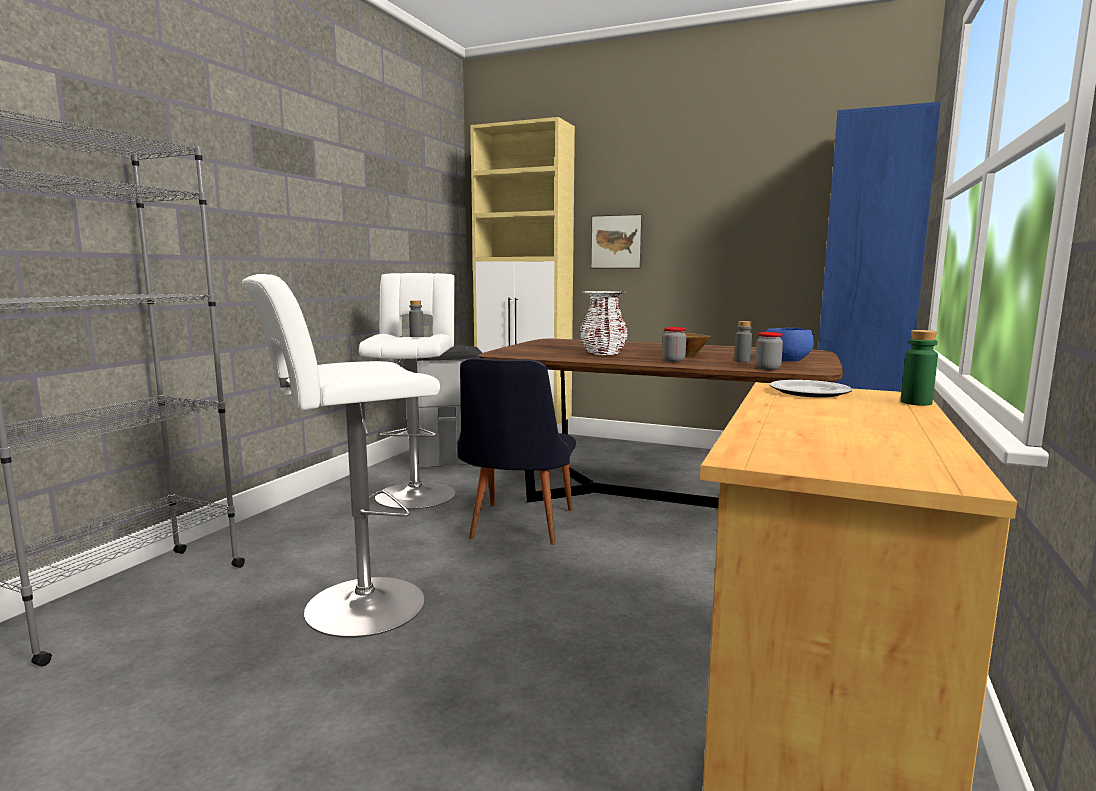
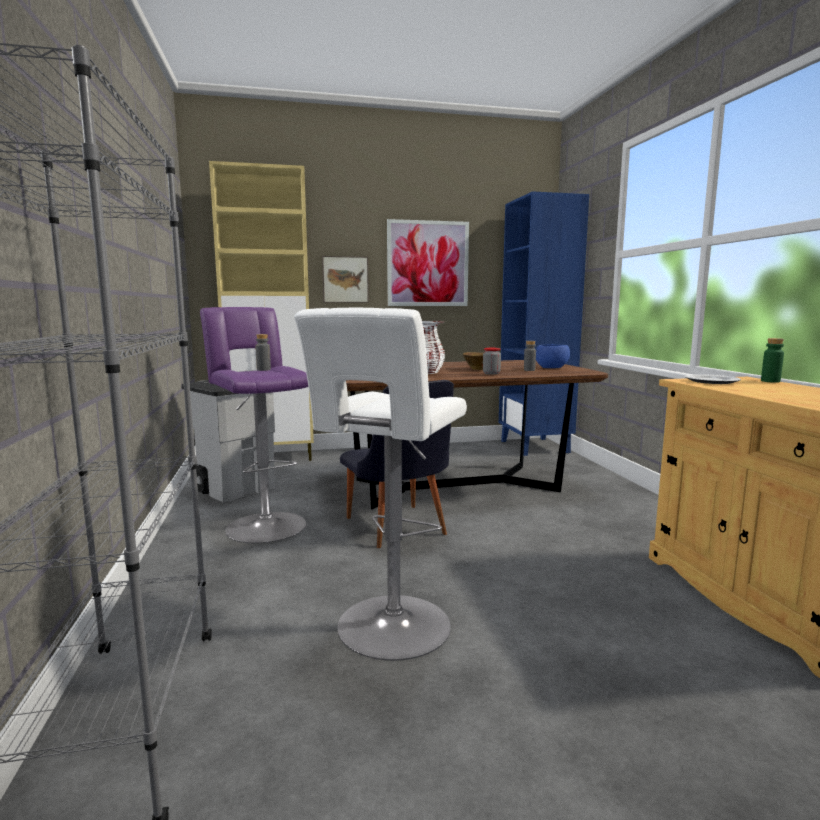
camera: 35 degrees left, 0 degrees up
white stool [359,273,455,509] -> purple stool [200,307,308,543]
jar [755,332,783,370] -> none
none -> picture [387,219,469,306]

